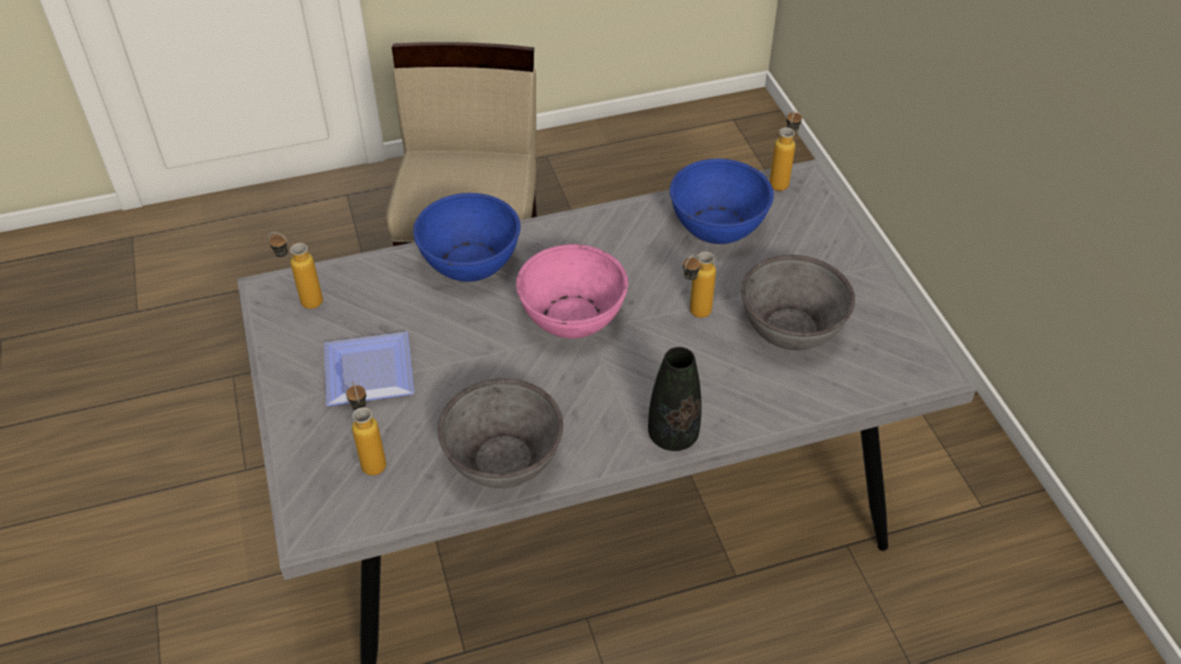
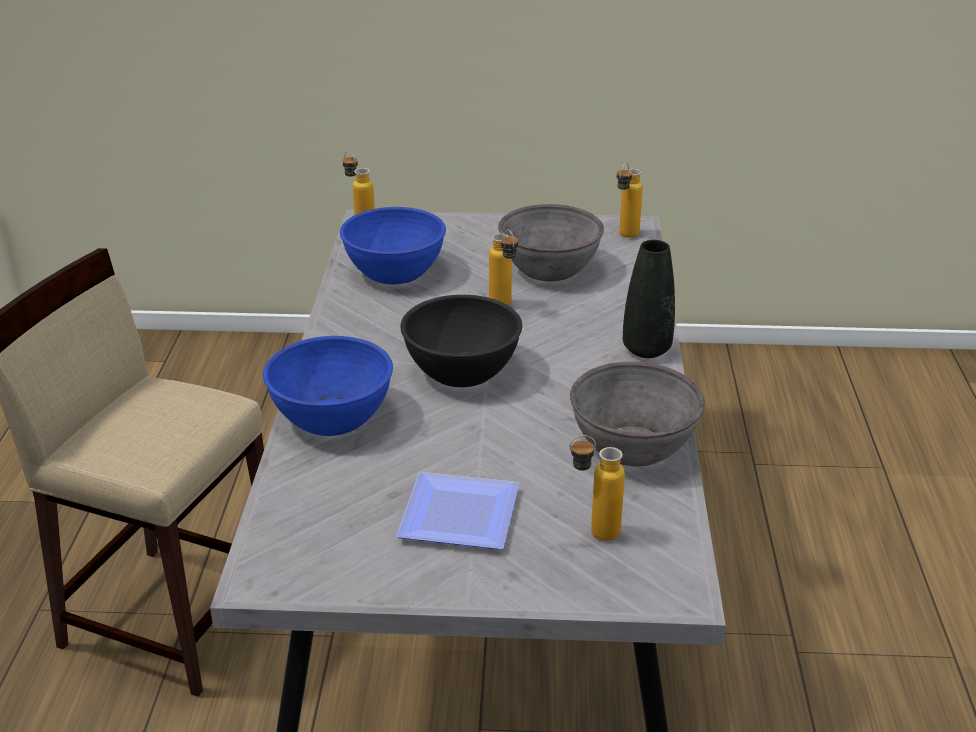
camera: 70 degrees left, 15 degrees down
bottle [268,232,323,309] -> bottle moved to [617,163,643,238]
pink bowl [516,244,628,339] -> black bowl [400,295,522,387]

